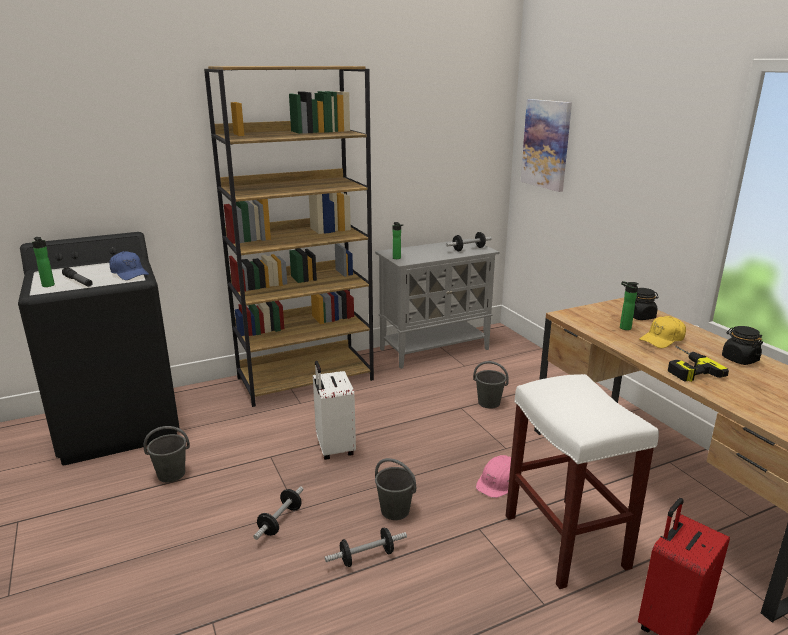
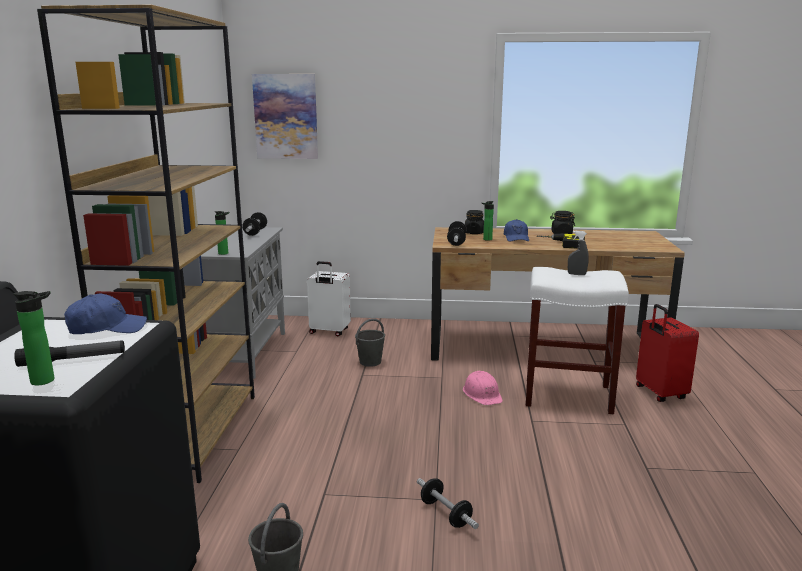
camera: 60 degrees left, 5 degrees down
white suitcase [313,361,356,460] -> white suitcase moved to [307,261,351,336]
dumbbell [325,528,407,567] -> dumbbell moved to [447,221,466,246]
grey bucket [375,458,416,520] -> none
yellow cap [639,316,686,348] -> blue cap [504,219,529,241]
none -> grey spray bottle [568,231,589,275]

